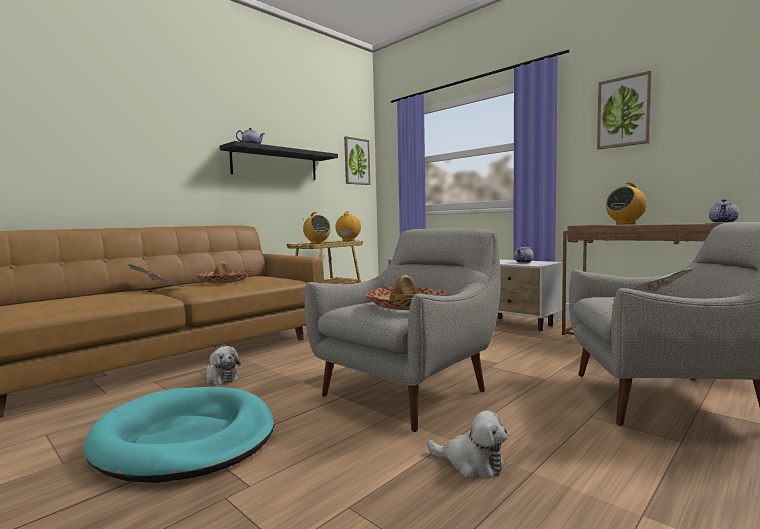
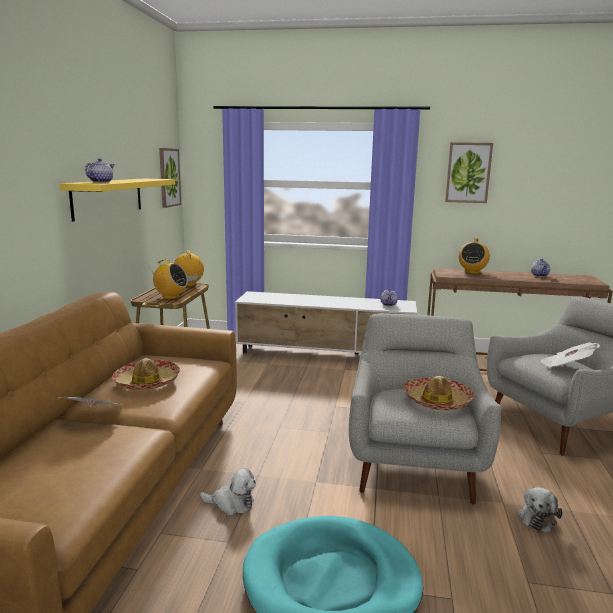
camera: 35 degrees left, 10 degrees up
black shelf [219,141,338,180] -> yellow shelf [59,179,175,222]
plush toy [427,410,508,478] -> plush toy turned 120 degrees clockwise [518,487,562,533]

